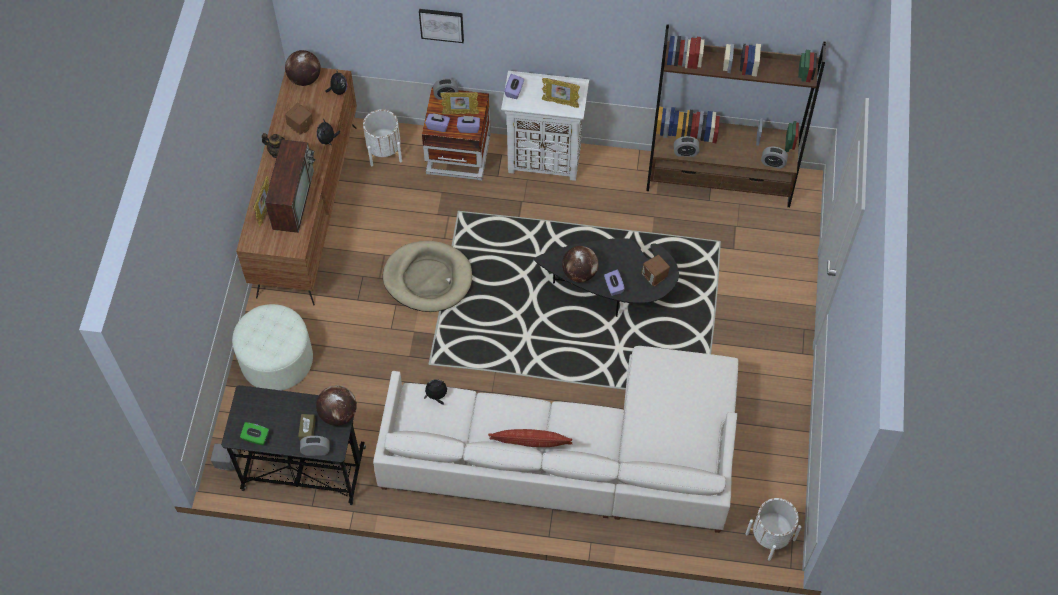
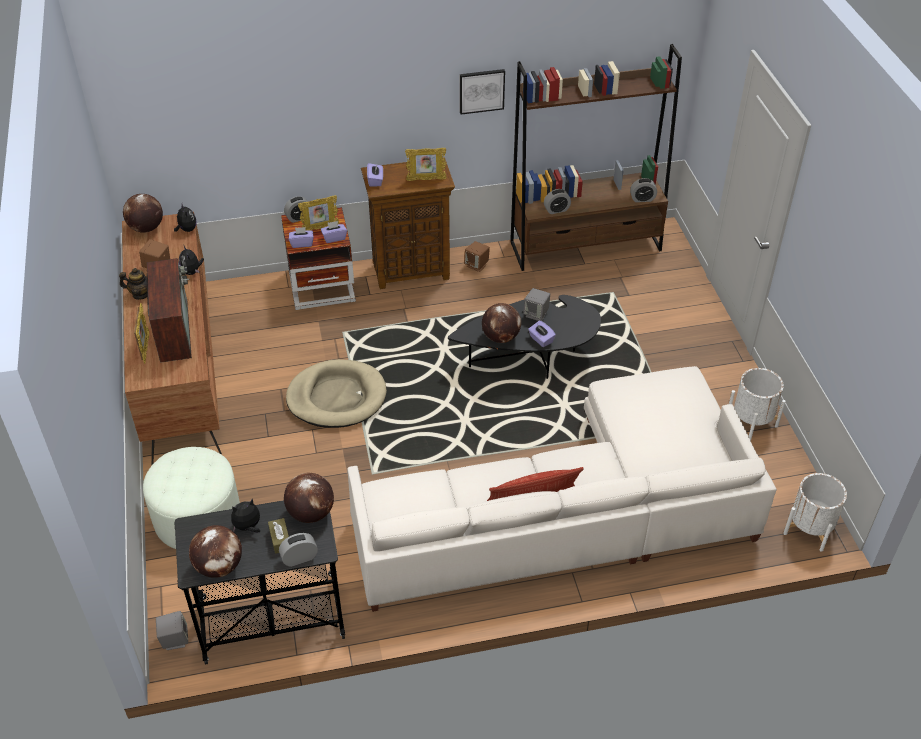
camera: 20 degrees left, 15 degrees down
green tissue box [240,422,269,445] -> globe [189,525,242,578]
white planter [363,109,402,166] -> white planter moved to [729,368,786,441]
picture [419,9,464,43] -> picture moved to [460,69,505,115]
plush toy [424,379,447,405] -> plush toy moved to [231,498,260,533]
white cabinet [501,71,589,181] -> brown cabinet [361,157,455,289]
brown speaker [641,255,670,286] -> brown speaker moved to [464,241,490,272]
none -> grey speaker [523,288,550,321]

